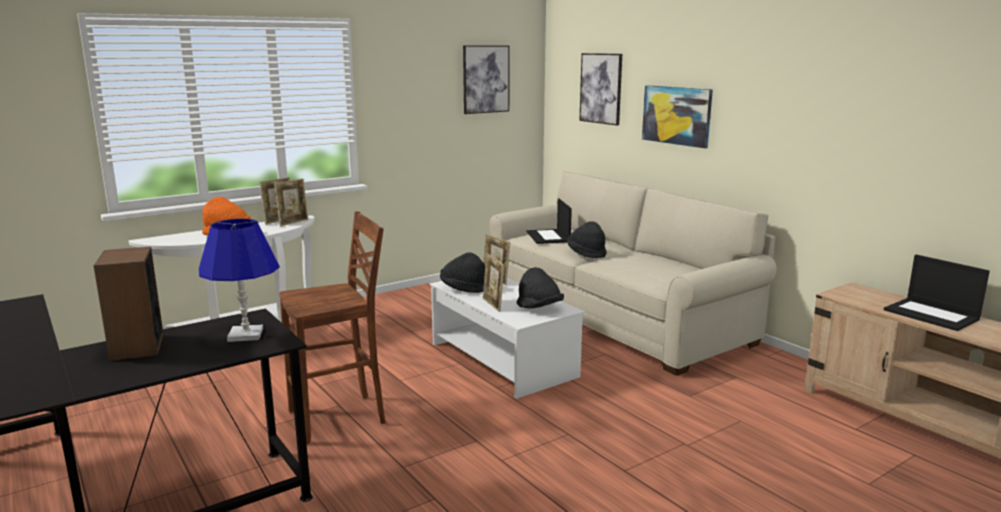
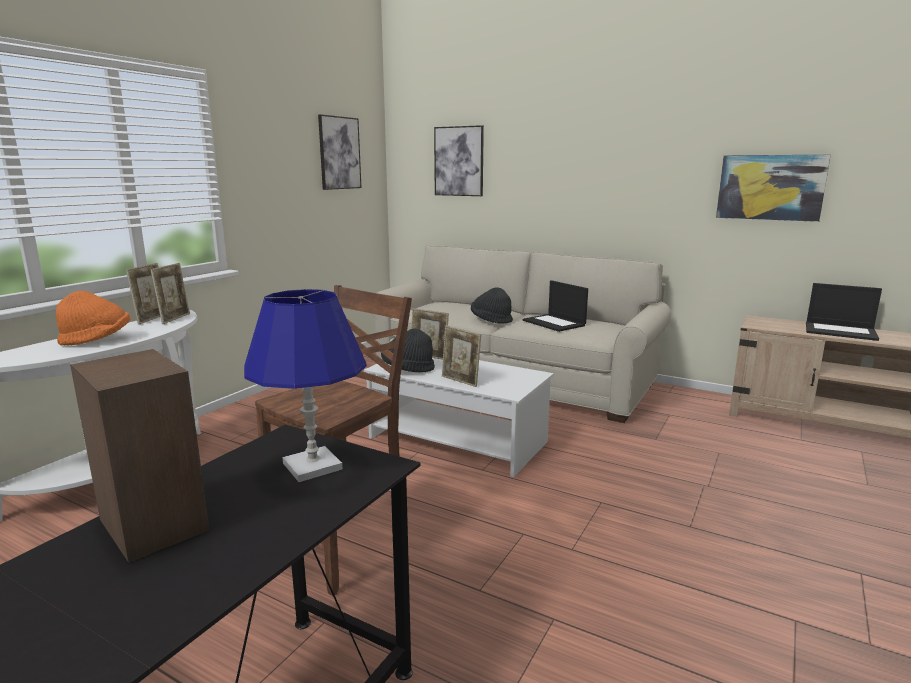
camera: 25 degrees left, 0 degrees up
black hat [517,267,564,308] -> none
laptop [526,198,572,244] -> laptop moved to [523,280,588,332]
picture [642,85,713,149] -> picture moved to [716,155,831,222]

